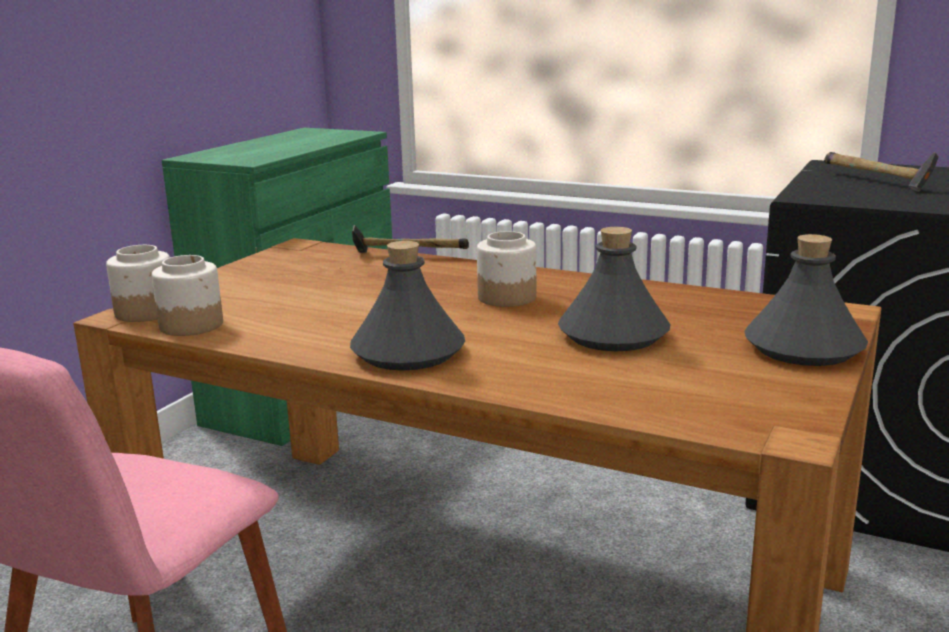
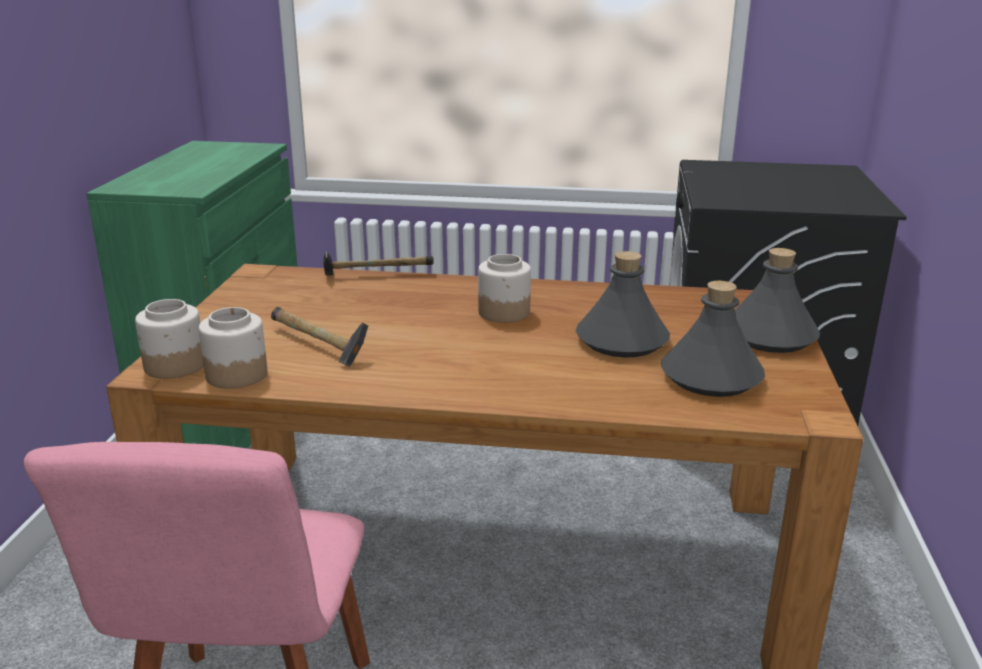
camera: 20 degrees left, 5 degrees up
grey bottle [350,241,465,371] -> grey bottle moved to [661,281,765,397]
hammer [824,152,939,192] -> hammer moved to [271,307,368,367]

